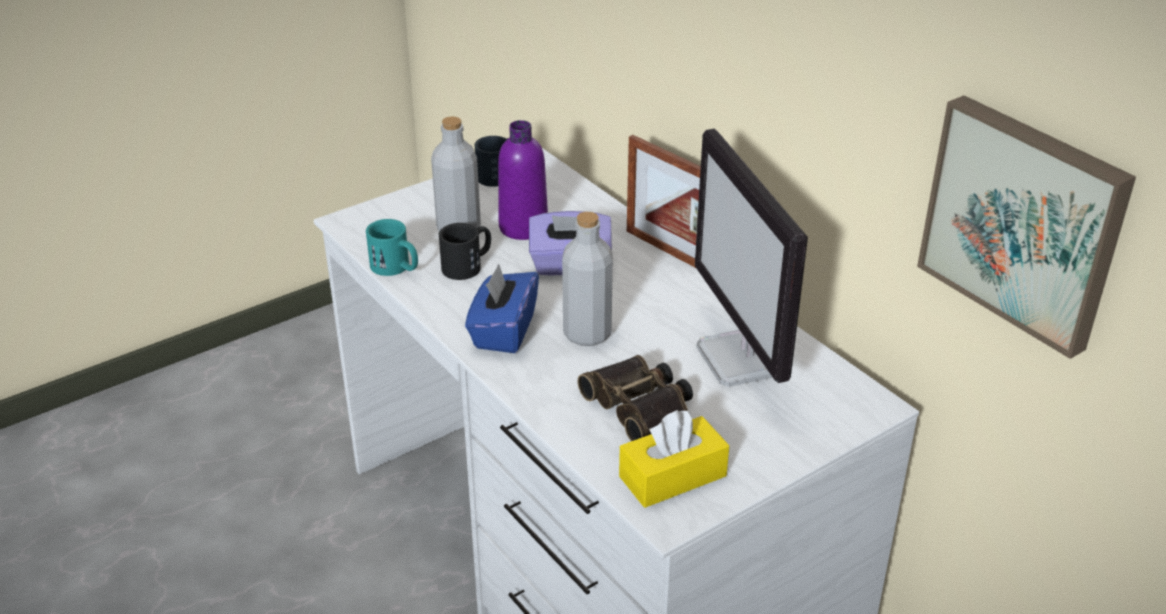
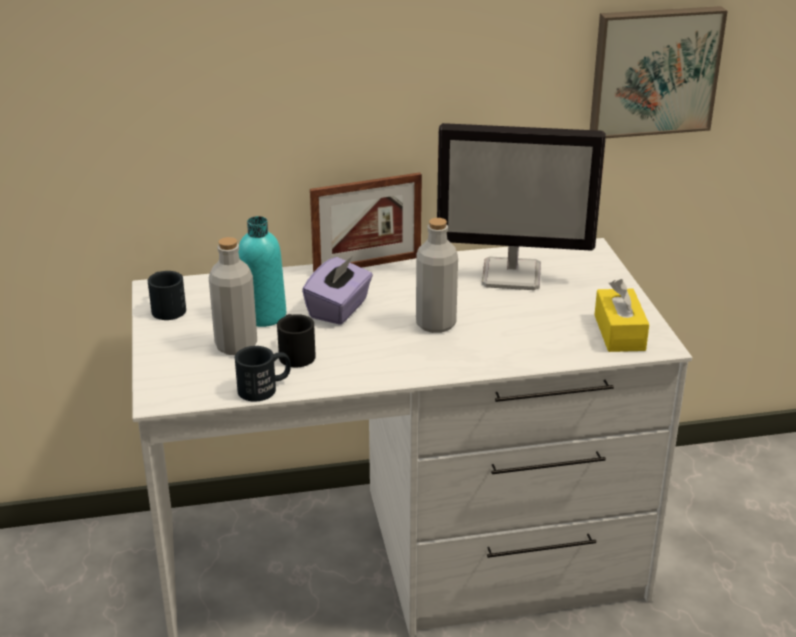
camera: 65 degrees left, 5 degrees down
turquoise mug [366,219,418,276] -> black mug [235,346,291,402]
blue tissue box [465,264,539,353] -> none
purple bottle [498,120,548,240] -> turquoise bottle [238,216,286,327]
binoculars [578,355,693,441] -> none

